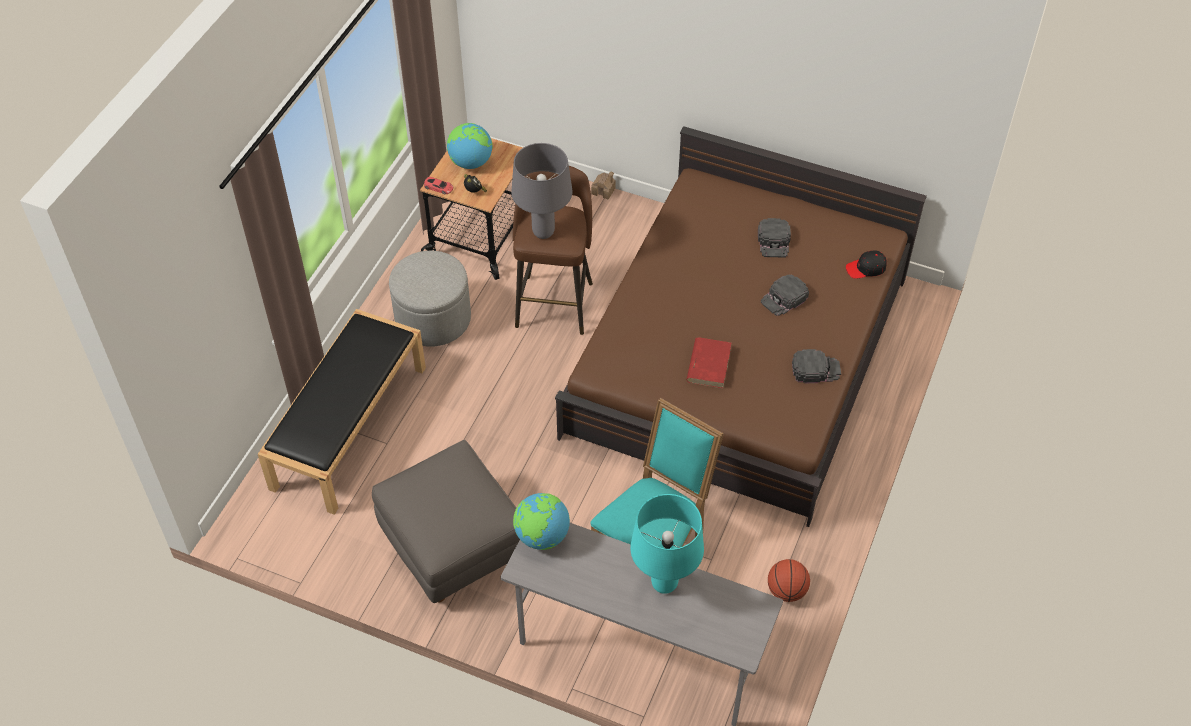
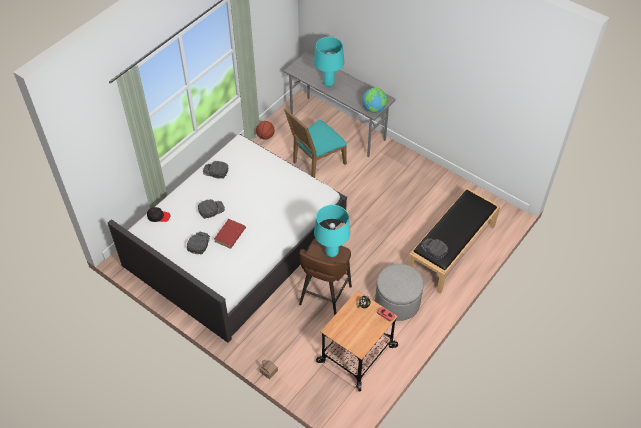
camera: 165 degrees left, 0 degrees up
grey ottoman [372,440,520,603] -> none
globe [447,123,493,169] -> none
grey table lamp [511,143,573,239] -> turquoise table lamp [314,205,350,257]
brown bed [555,126,927,527] -> white bed [108,134,347,343]
red book [686,337,732,388] -> red book moved to [214,219,246,249]
none -> black cap [421,238,448,260]

